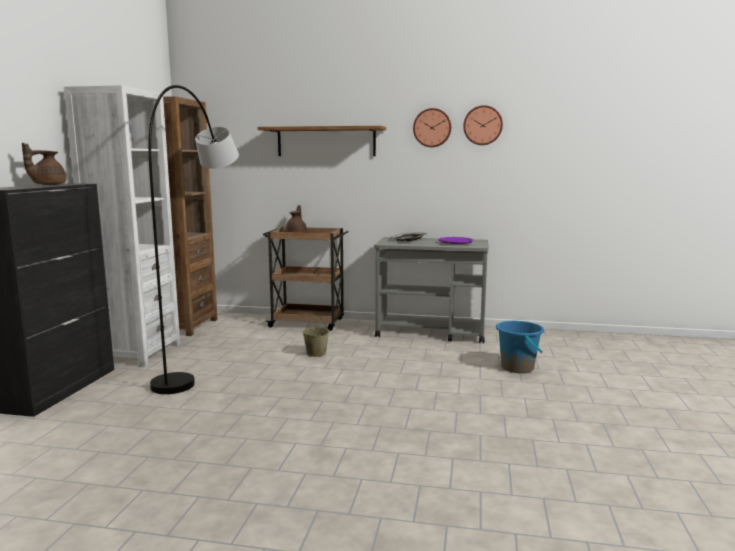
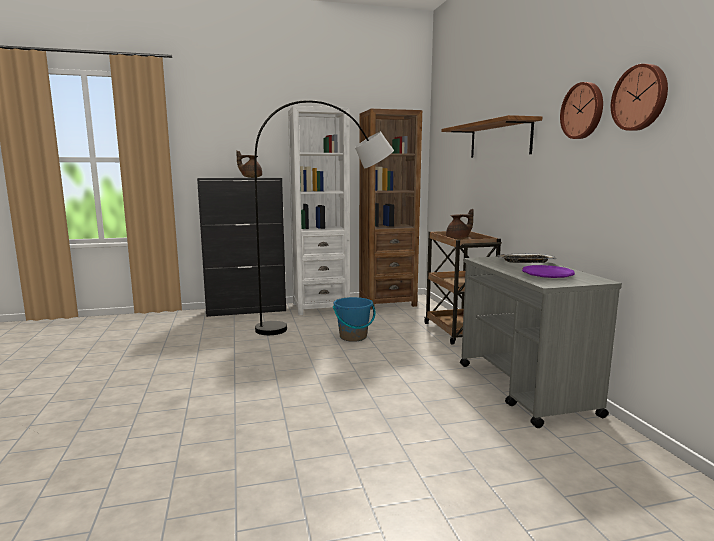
camera: 65 degrees right, 0 degrees up
beige bucket [303,315,329,357] -> none
blue bucket [496,321,544,373] -> blue bucket moved to [333,297,375,342]

